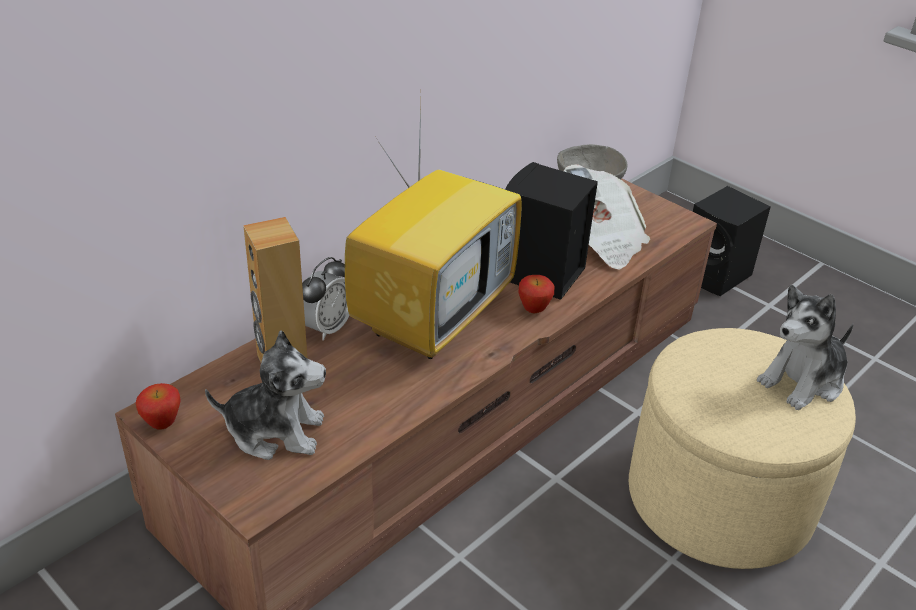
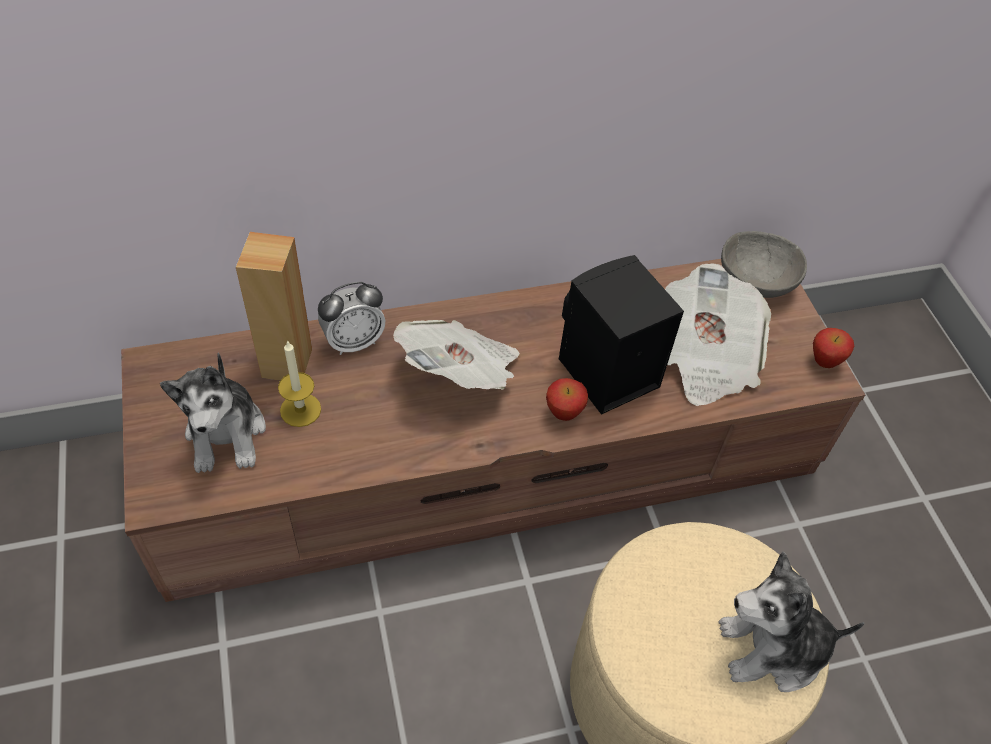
camera: 30 degrees right, 15 degrees up
apple [136,383,181,429] -> apple moved to [813,328,854,368]
plush toy [205,330,326,460] -> plush toy turned 45 degrees clockwise [160,353,266,473]
television [345,101,521,359] -> newspaper [393,320,519,390]
black speaker [693,186,771,296] -> none
none -> candle [278,340,321,427]

